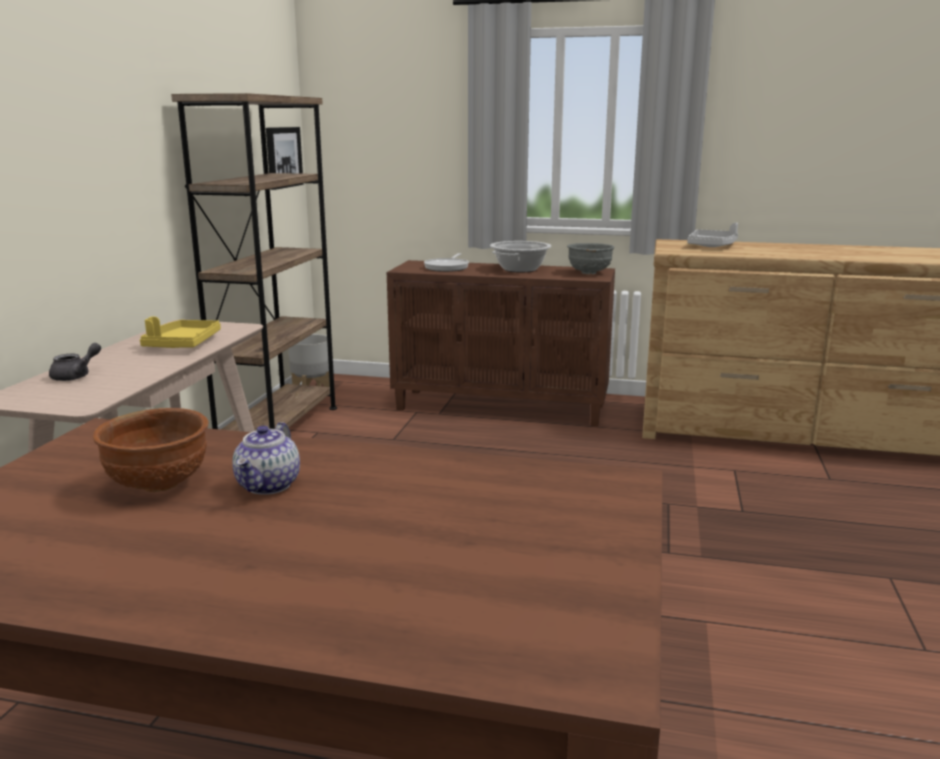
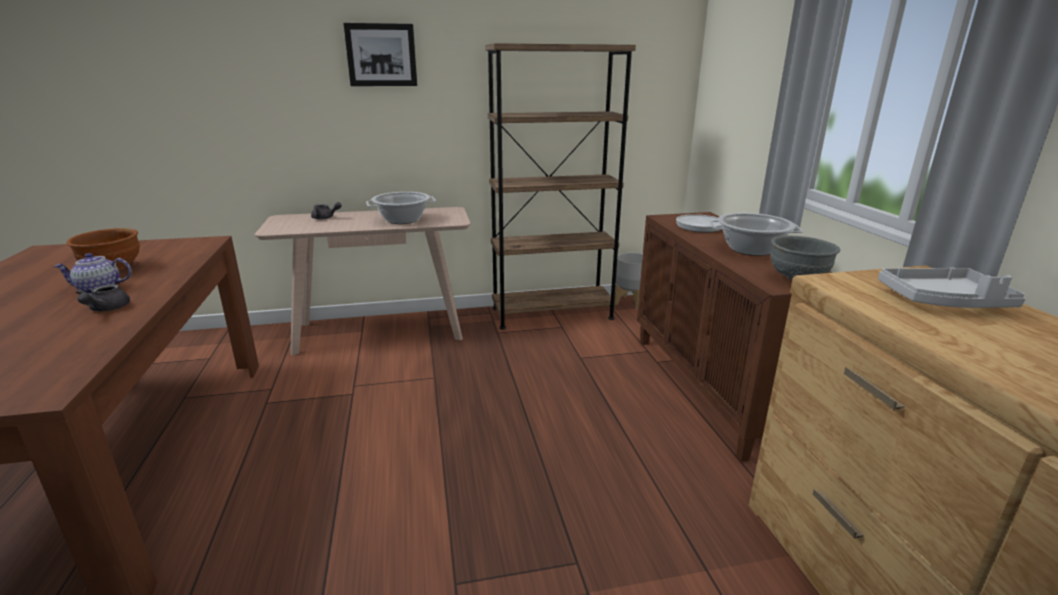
camera: 65 degrees right, 5 degrees up
yellow tray [140,317,221,348] -> cooking pot [366,192,436,224]
picture [266,127,304,190] -> picture moved to [343,23,417,86]
none -> grey teapot [76,284,130,312]

